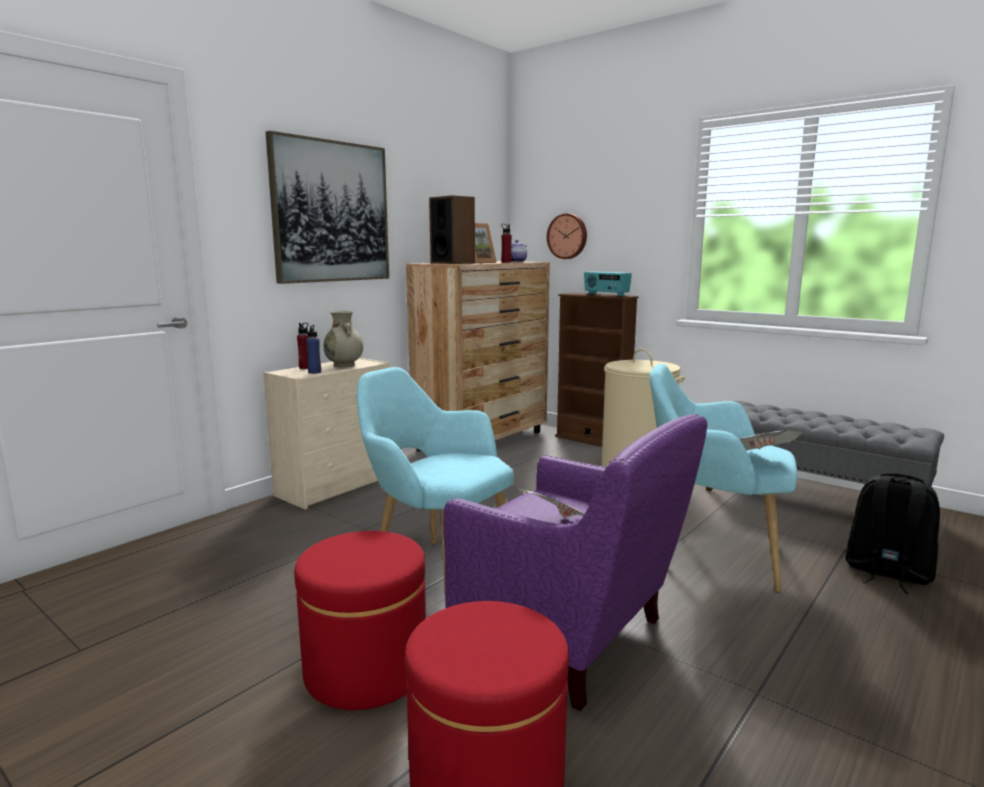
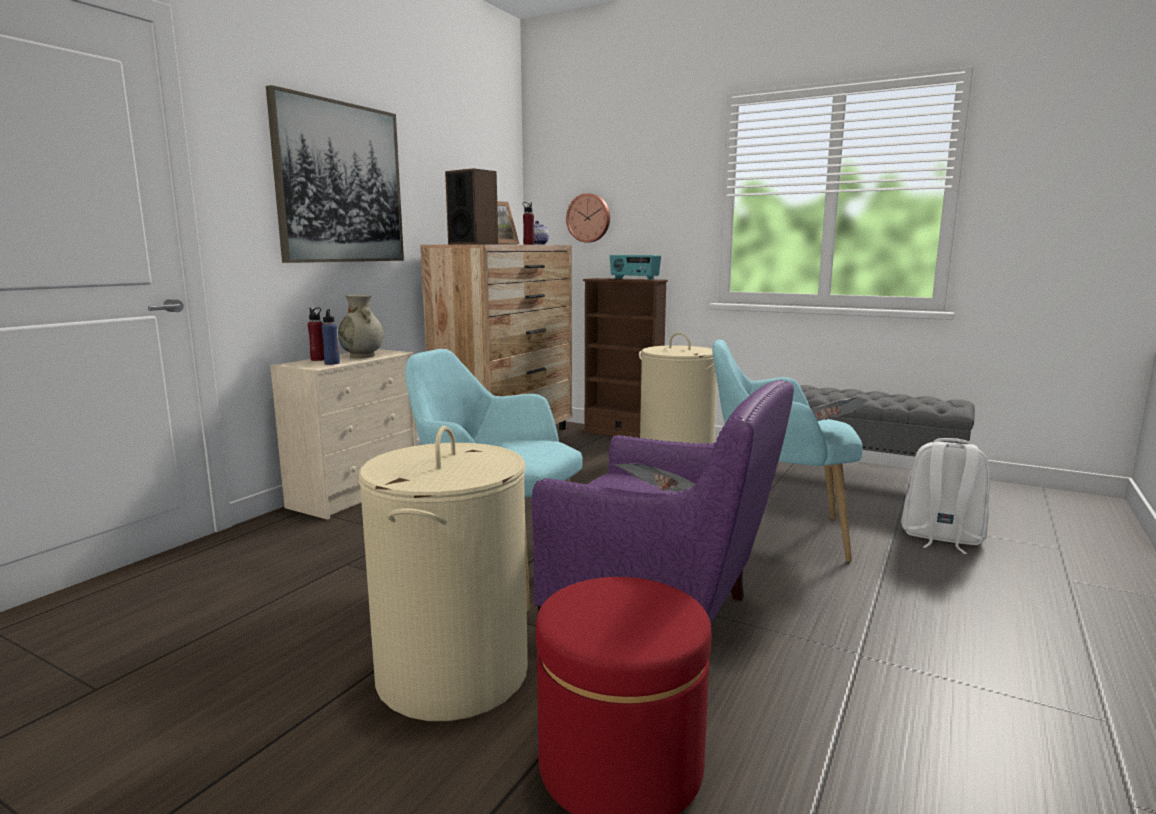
camera: 10 degrees left, 0 degrees up
red ottoman [294,531,426,710] -> beige laundry basket [359,426,528,721]
black backpack [845,472,940,594] -> white backpack [901,438,990,554]

